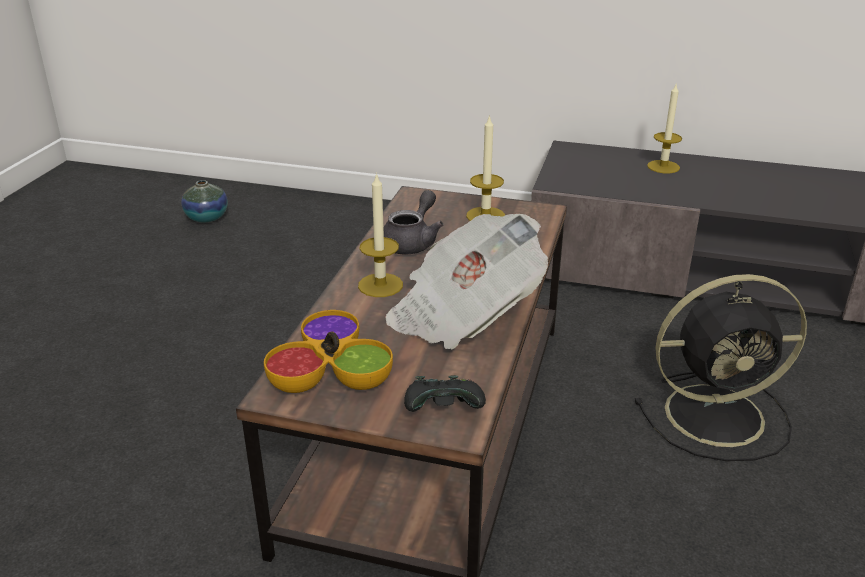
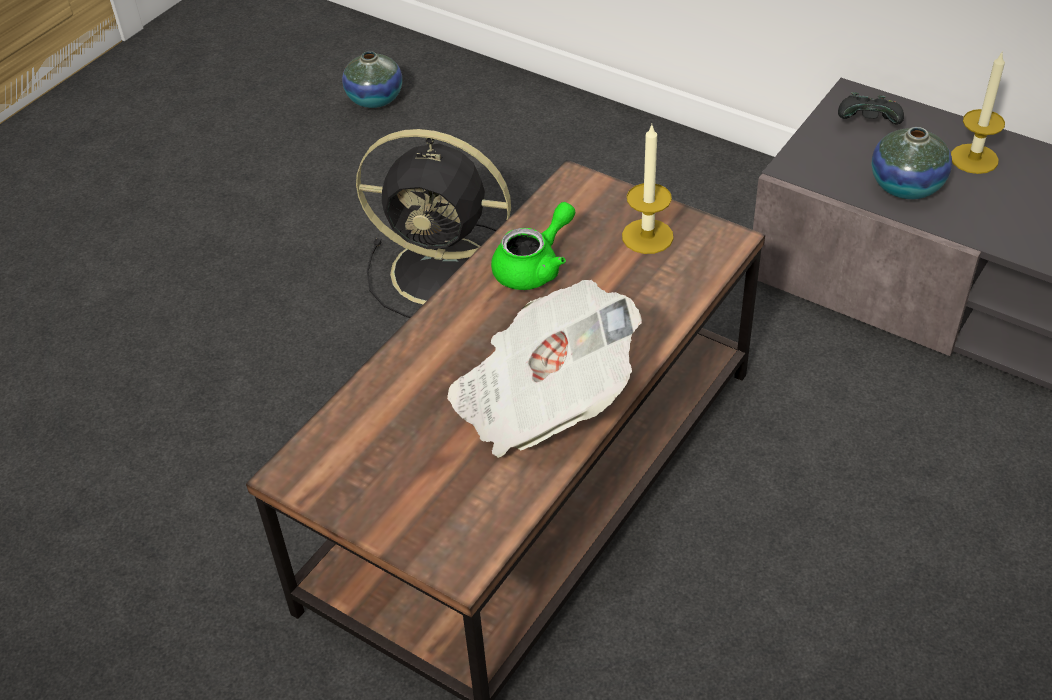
camera: 20 degrees right, 15 degrees up
bowl [264,310,393,393] -> none
candle [358,172,403,297] -> none
grey teapot [383,190,444,254] -> green teapot [491,202,575,290]
black game controller [404,375,486,412] -> black game controller moved to [838,92,904,124]
black fan [635,274,807,461] -> black fan moved to [356,129,511,318]
none -> vase [871,127,952,199]

